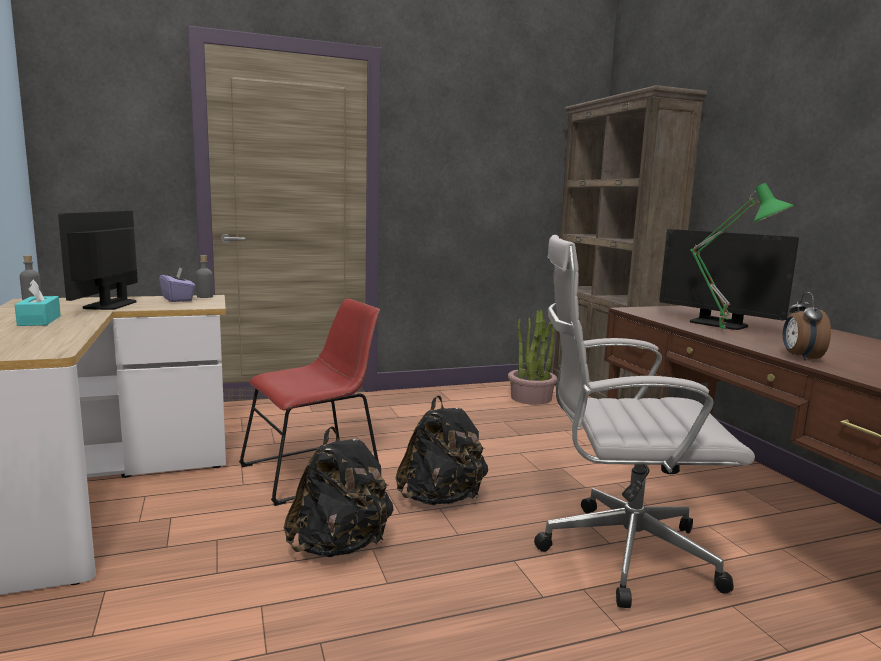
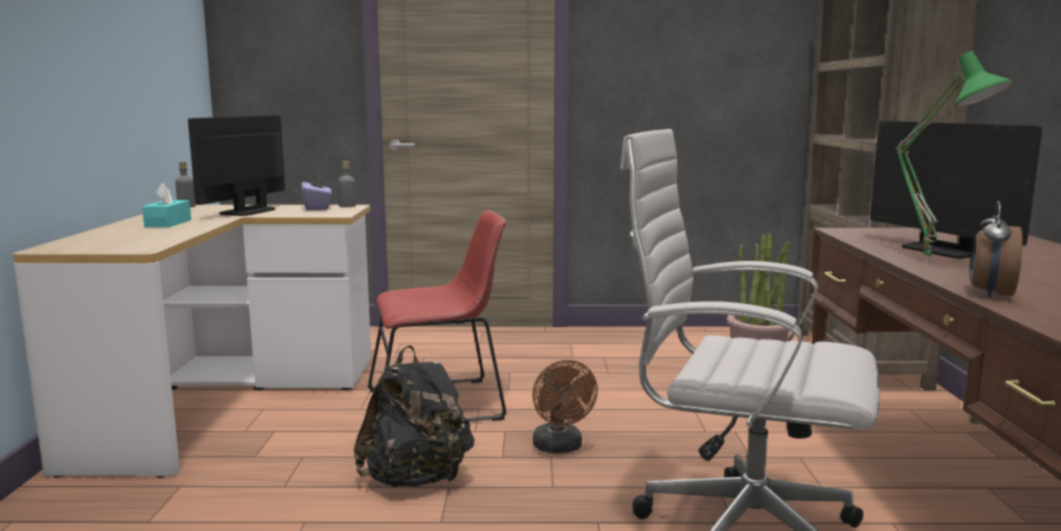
camera: 20 degrees right, 0 degrees up
black backpack [395,396,488,505] -> brown fan [532,360,598,454]

